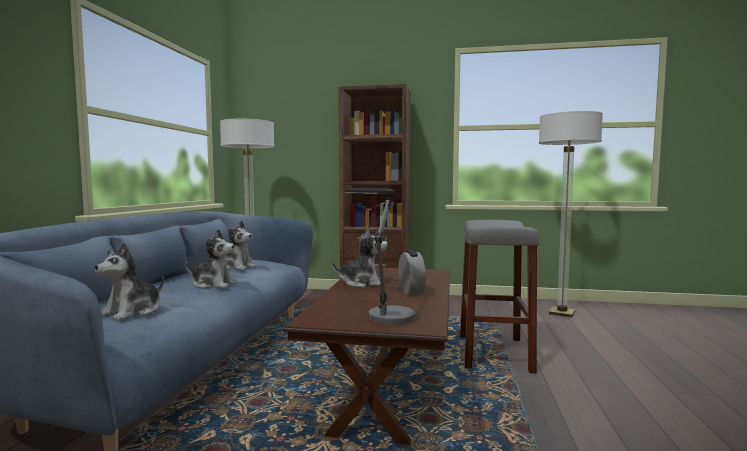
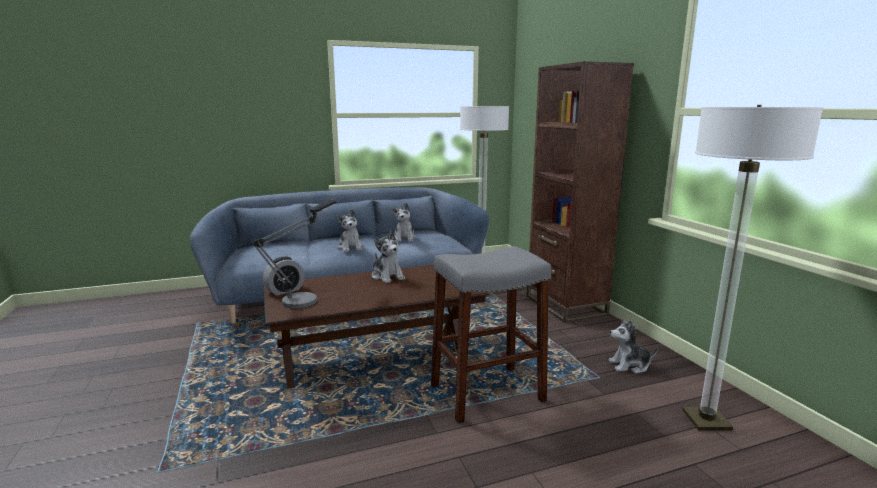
camera: 60 degrees right, 10 degrees up
plush toy [95,242,164,321] -> plush toy moved to [608,319,658,374]
alarm clock [398,250,426,295] -> alarm clock moved to [263,257,304,295]

